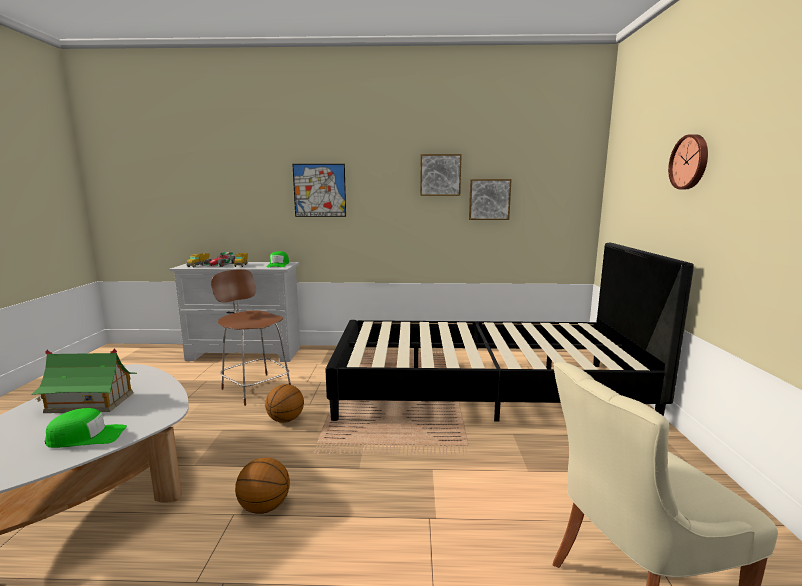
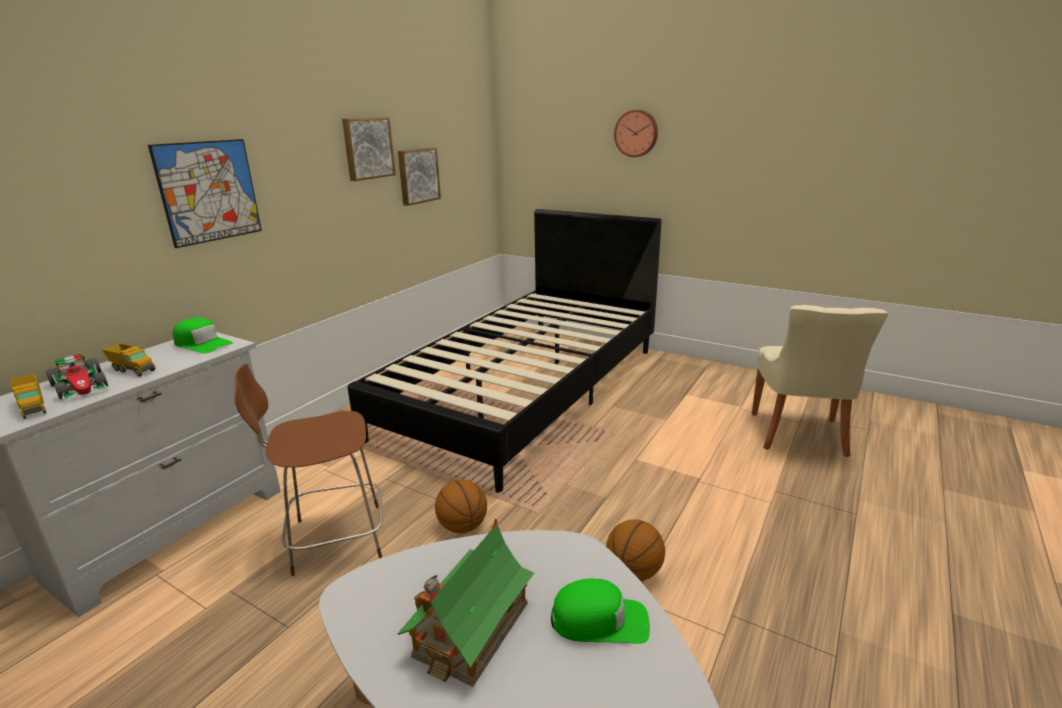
camera: 60 degrees left, 10 degrees up
green cap [45,408,127,448] -> green cap turned 75 degrees clockwise [551,579,650,644]

